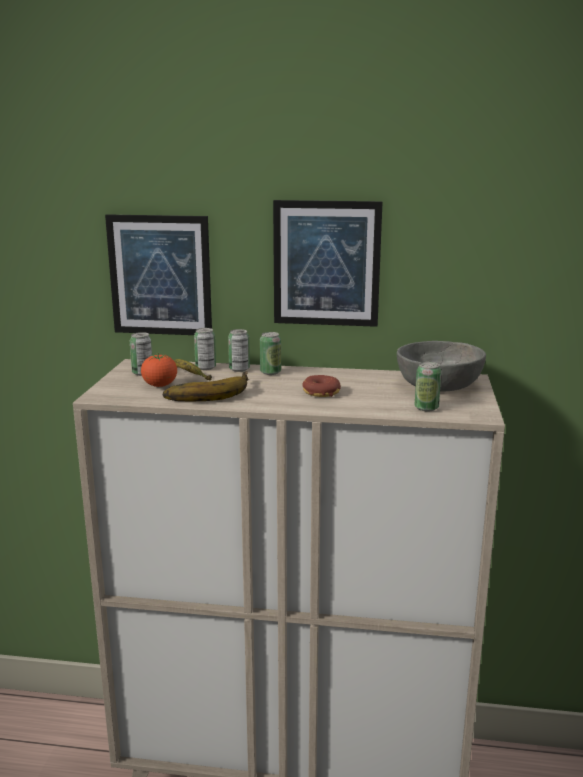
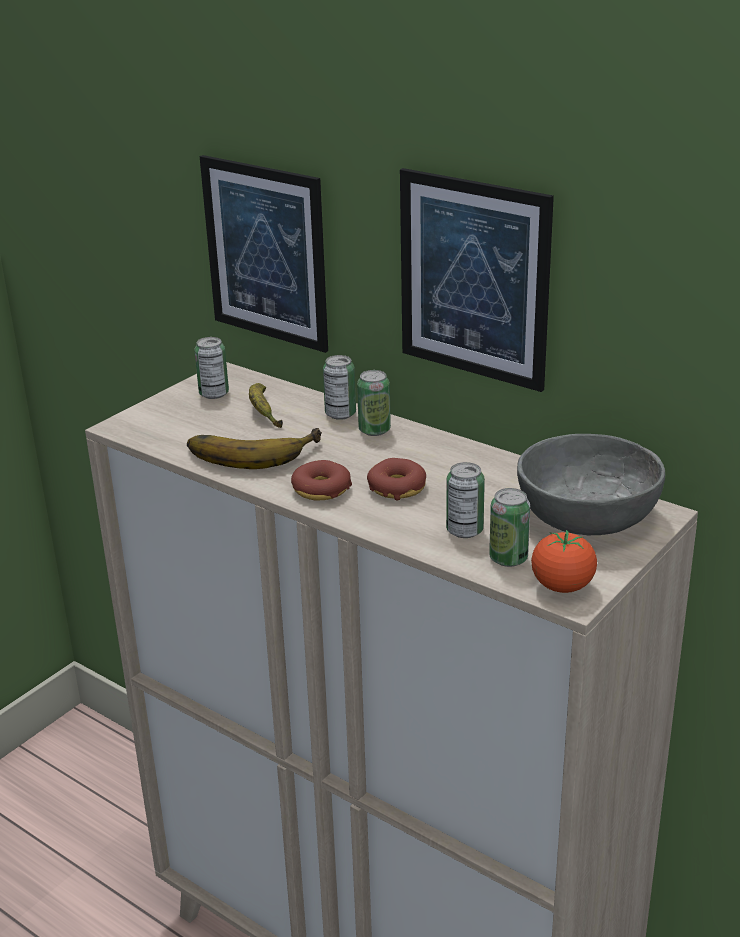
camera: 30 degrees right, 10 degrees up
tomato [141,354,177,387] -> tomato moved to [531,530,597,593]
can [194,328,216,370] -> can moved to [446,462,485,538]
none -> donut [291,460,352,500]

